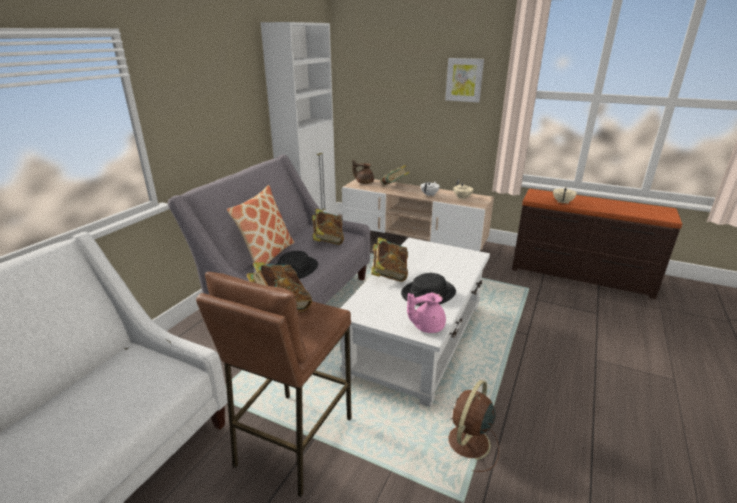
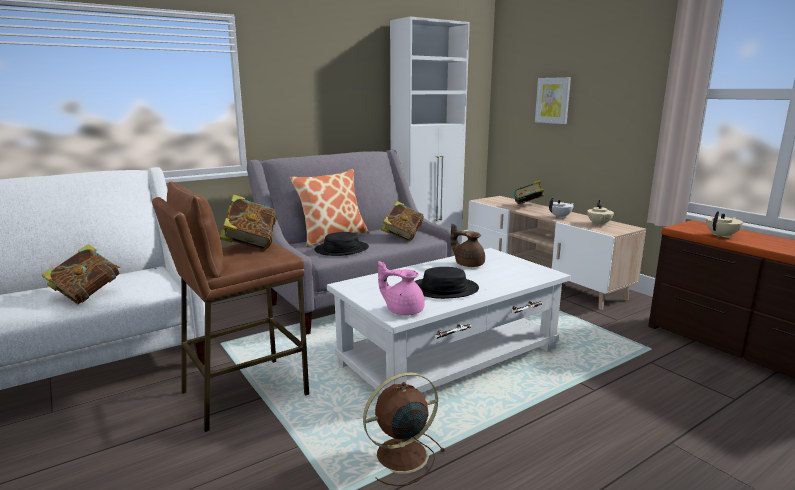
camera: 30 degrees right, 10 degrees down
brown teapot [352,160,374,184] -> brown teapot moved to [451,223,485,267]
book [371,237,408,282] -> book moved to [42,244,121,304]
picture [445,58,484,102] -> picture moved to [535,77,571,124]

